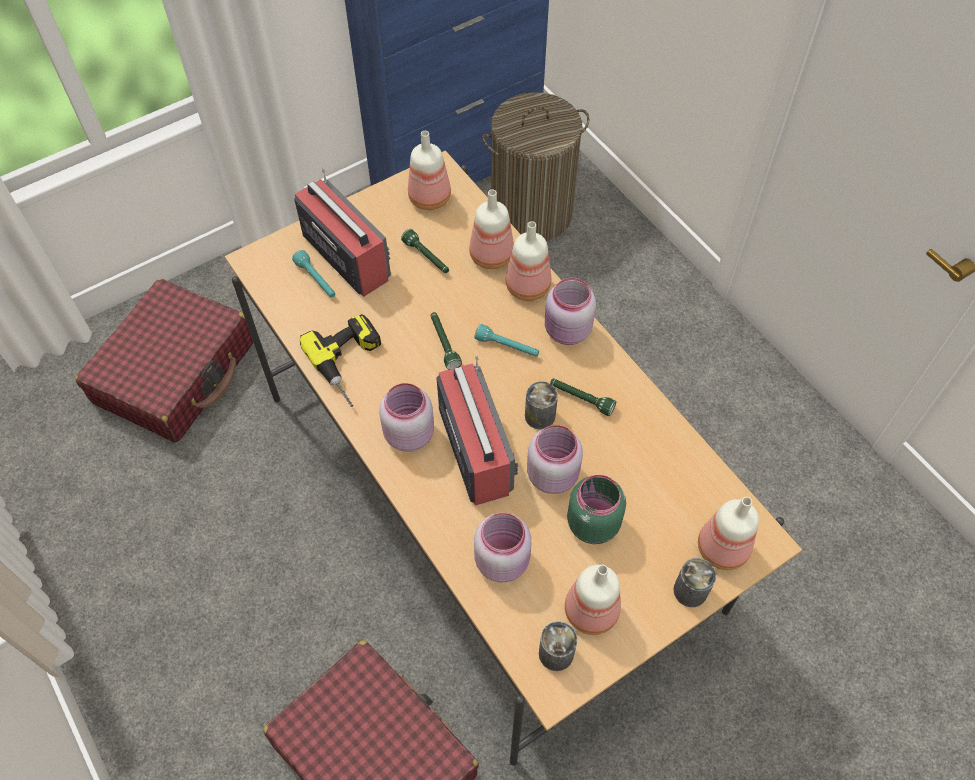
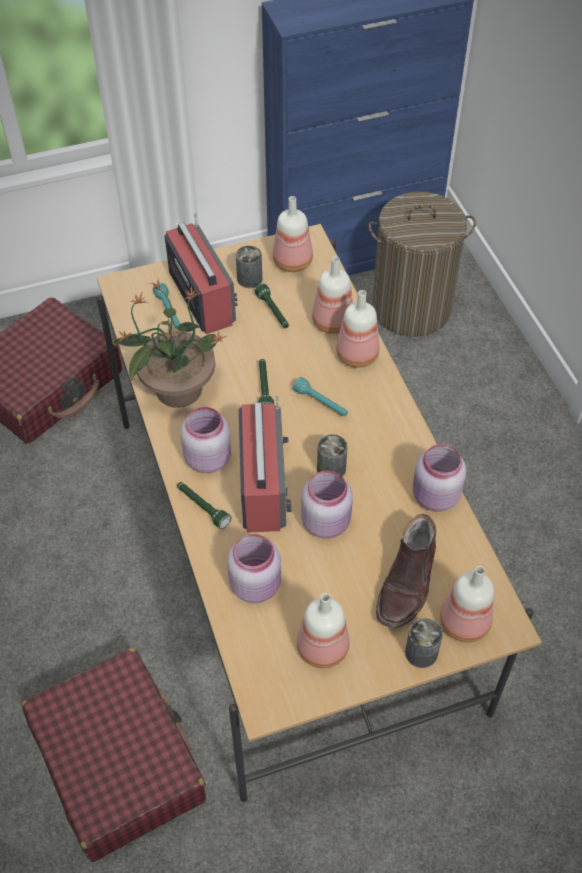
camera: 15 degrees right, 5 degrees down
power drill [300,314,381,407] -> potted plant [113,279,226,408]
can [539,621,577,671] -> can moved to [236,246,262,288]
pink jar [545,278,596,345] -> pink jar moved to [413,444,466,512]
green flashlight [550,379,616,416] -> green flashlight moved to [177,482,231,529]
green jar [567,475,626,544] -> none
none -> brown boot [376,514,436,628]

